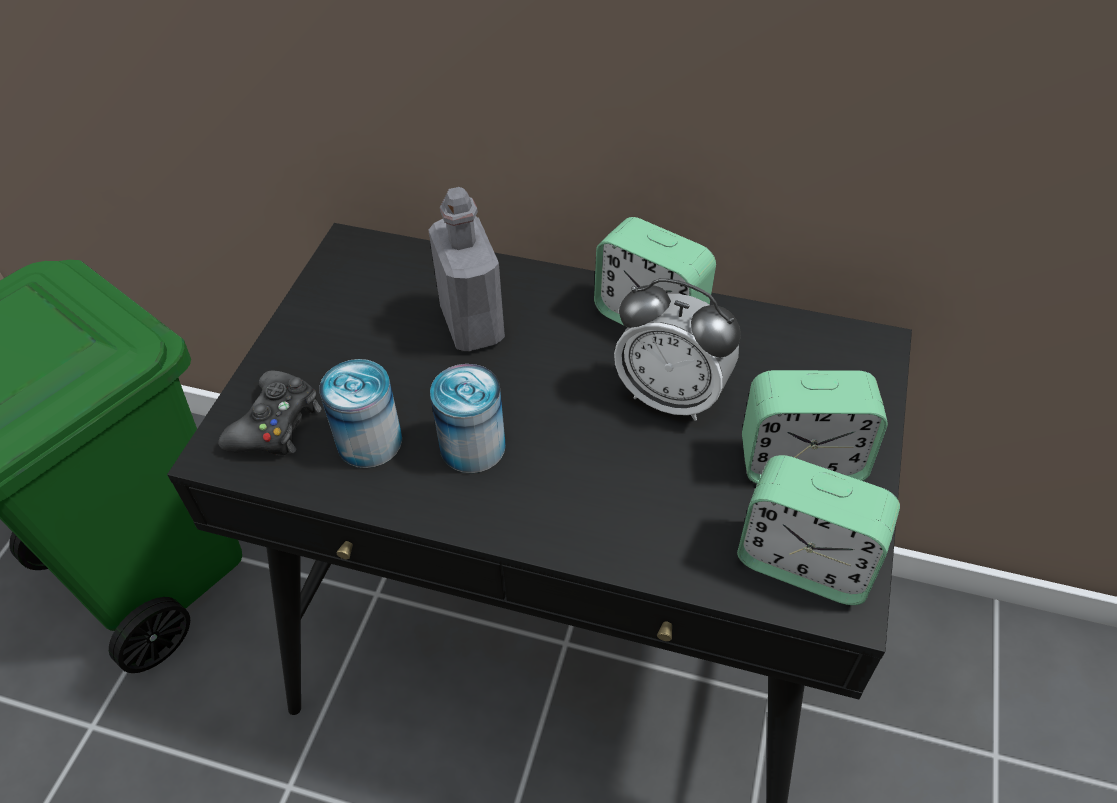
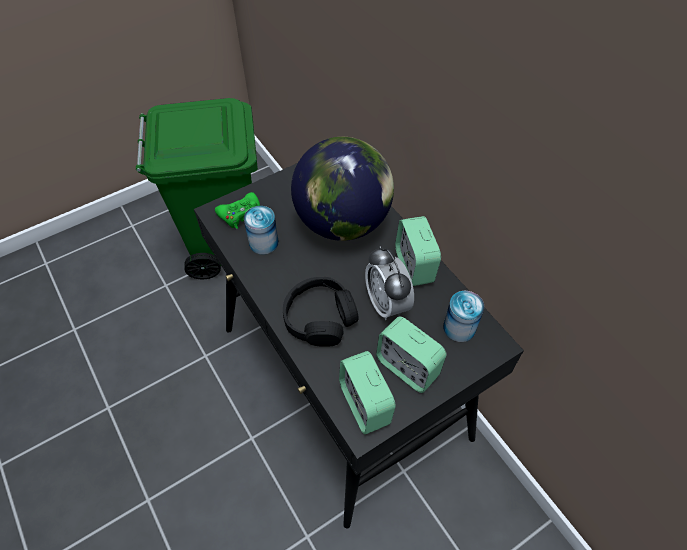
camera: 40 degrees right, 5 degrees up
black game controller [218,370,322,455] -> green game controller [215,192,260,229]
grey bottle [428,187,505,351] -> globe [291,137,394,241]
can [430,364,506,473] -> can moved to [443,291,485,342]
none -> black headphones [283,277,358,347]

